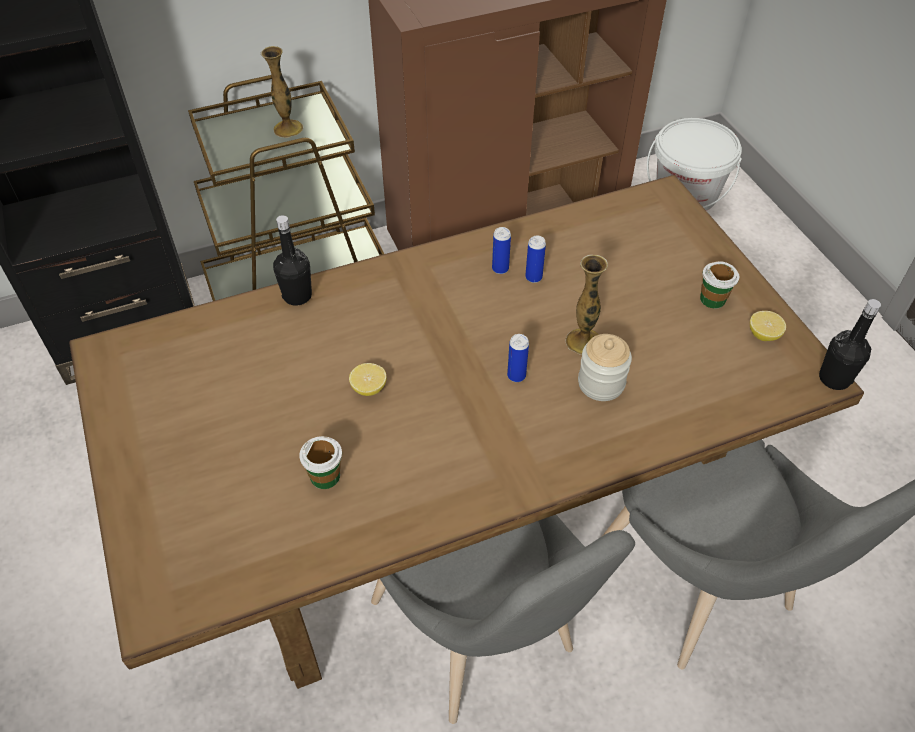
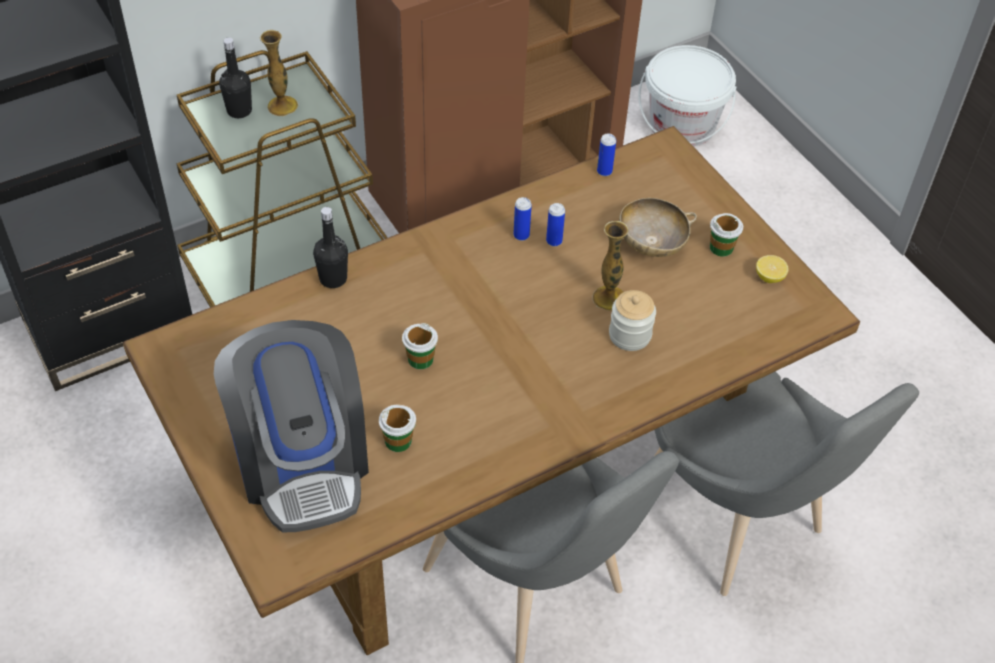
camera: 10 degrees left, 0 degrees up
lemon [349,363,387,396] -> cup [402,323,438,369]
can [507,334,529,382] -> can moved to [597,134,616,176]
black bottle [819,299,881,390] -> black bottle moved to [219,38,252,118]
none -> coffee machine [214,320,369,532]
none -> beige bowl [619,198,697,257]

